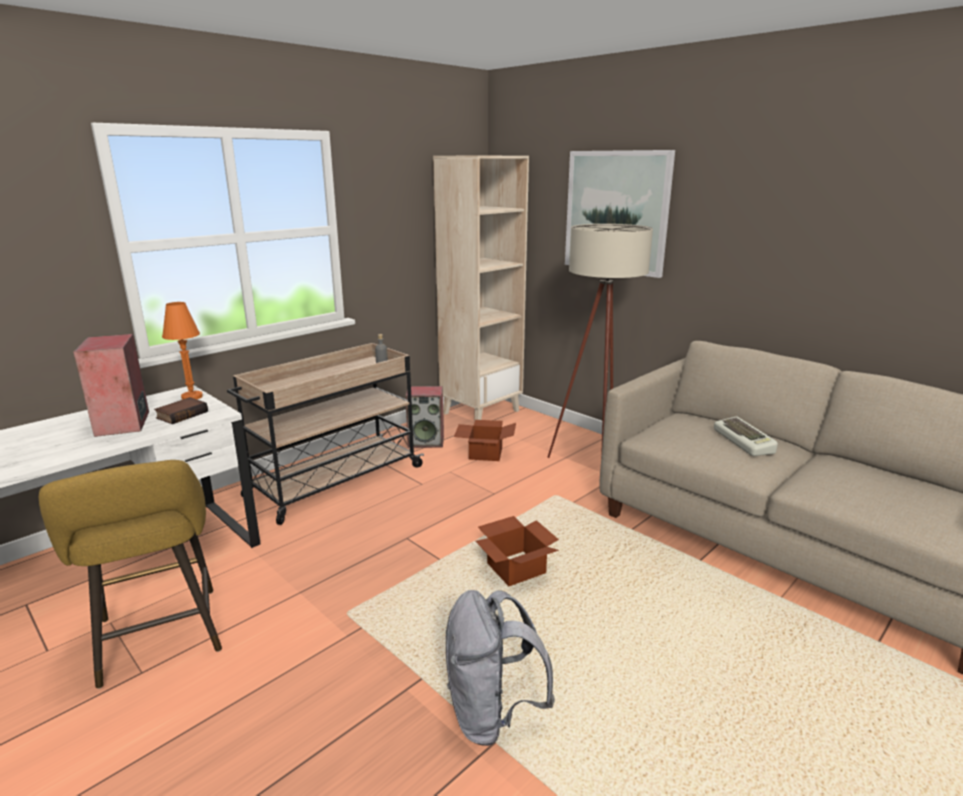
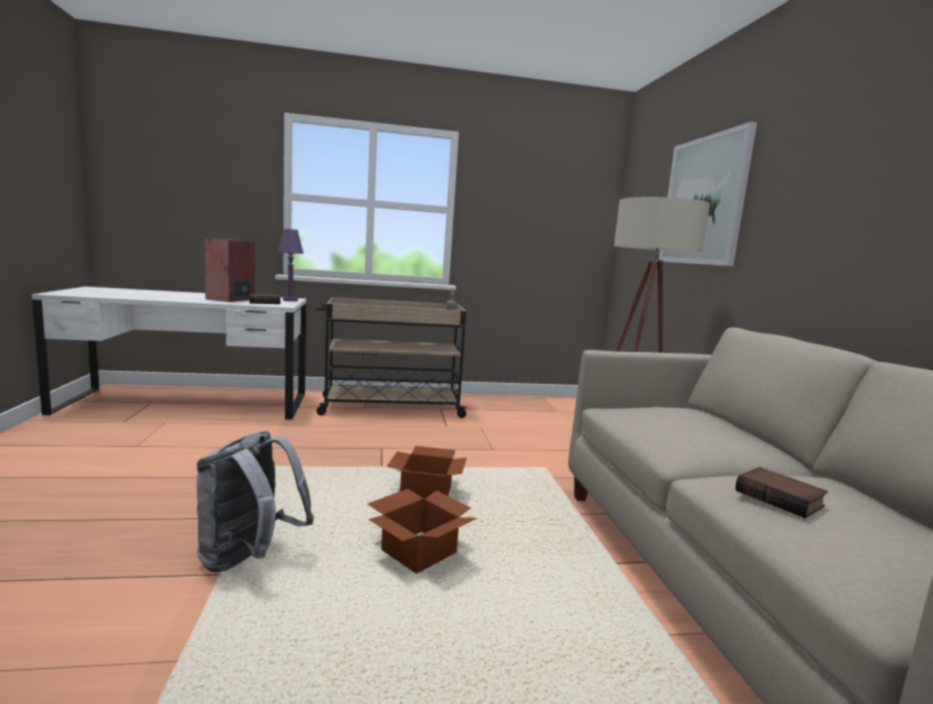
camera: 35 degrees right, 10 degrees down
yellow stool [39,460,222,689] -> none
orange table lamp [162,302,203,400] -> purple table lamp [278,229,304,301]
speaker [405,386,444,448] -> none
beige bookcase [433,155,529,420] -> none
cardboard box [454,420,516,461] -> cardboard box moved to [367,489,477,574]
keyboard [714,416,778,456] -> none
none -> book [736,467,828,518]

